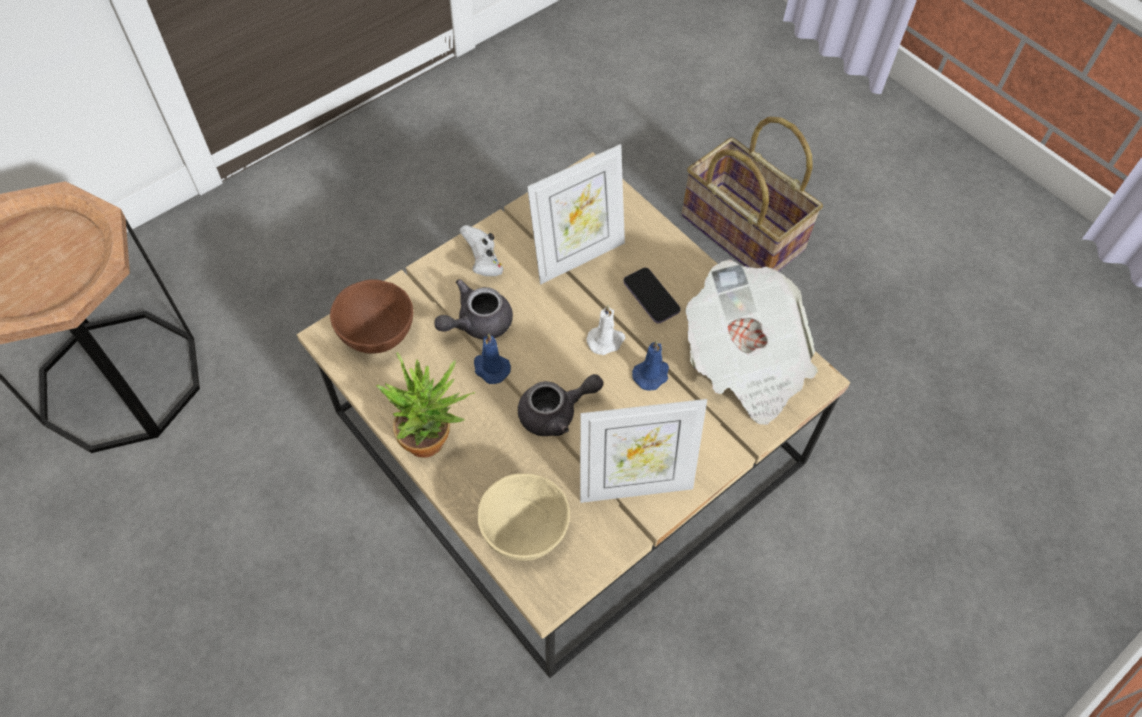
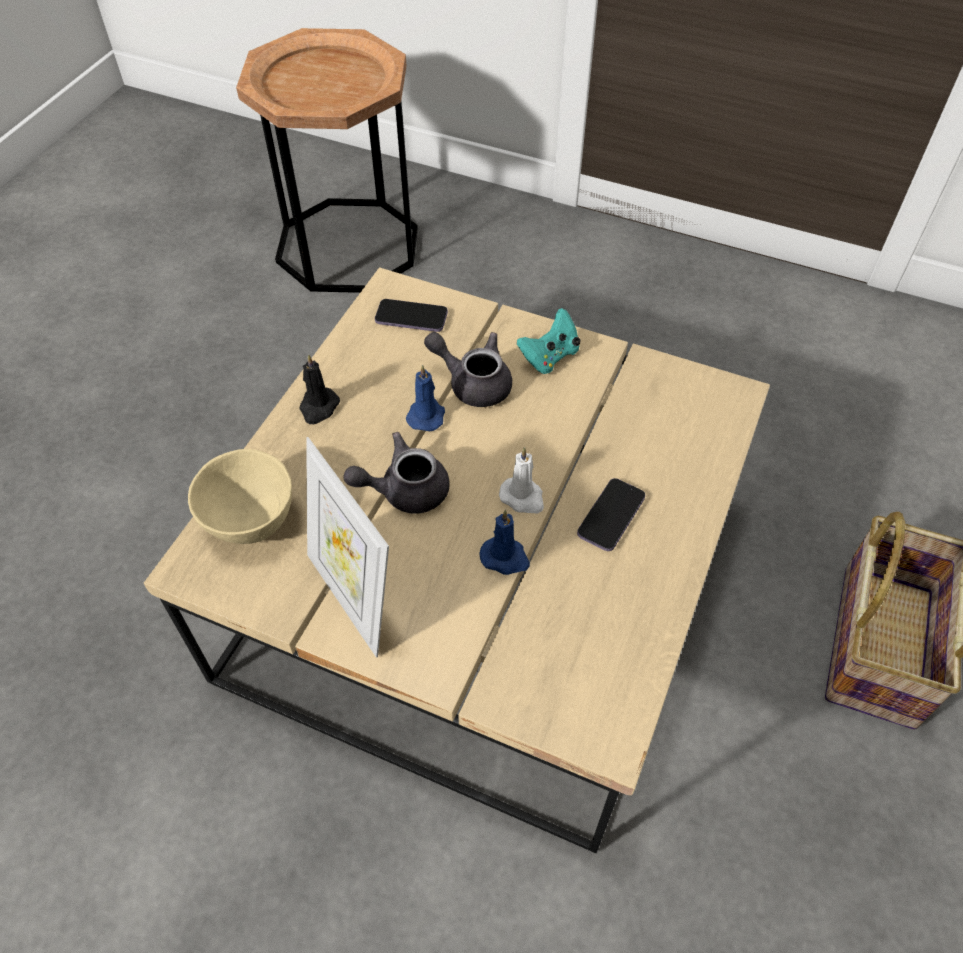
camera: 65 degrees right, 5 degrees down
brown bowl [330,279,413,354] -> phone [375,299,448,332]
potted plant [376,352,475,458] -> black candle [299,354,340,424]
white game controller [459,225,503,276] -> turquoise game controller [517,308,580,374]
grey teapot [518,374,603,436] -> grey teapot turned 120 degrees clockwise [343,432,450,514]
picture frame [527,144,625,284] -> none
newspaper [685,259,818,425] -> none

